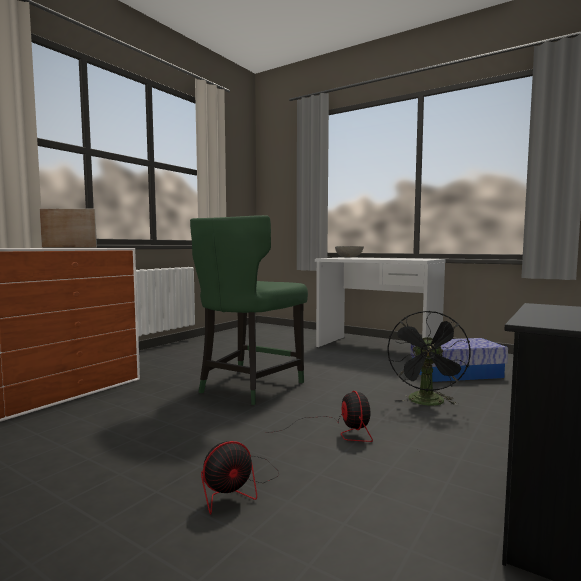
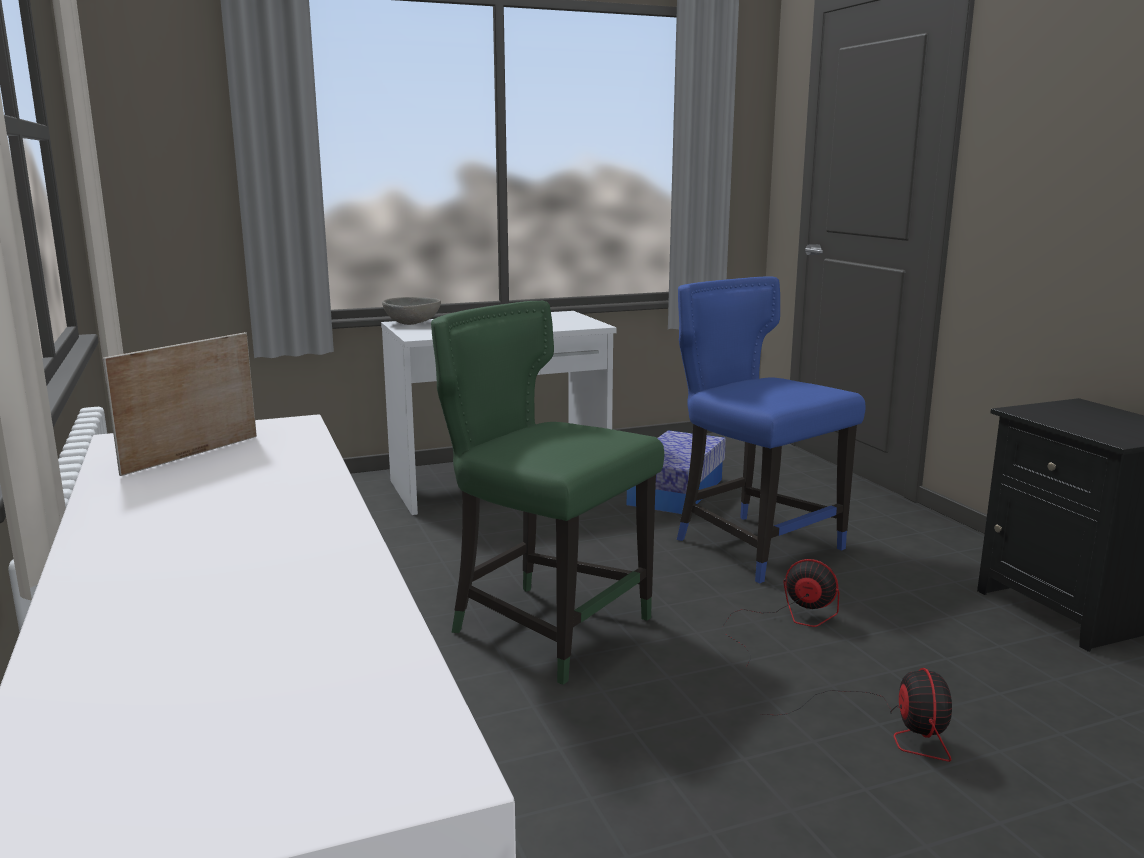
camera: 55 degrees left, 10 degrees up
green chair [190,215,308,405] -> green chair turned 150 degrees clockwise [431,301,664,685]
black fan [387,311,471,406] -> blue chair [677,277,866,584]

